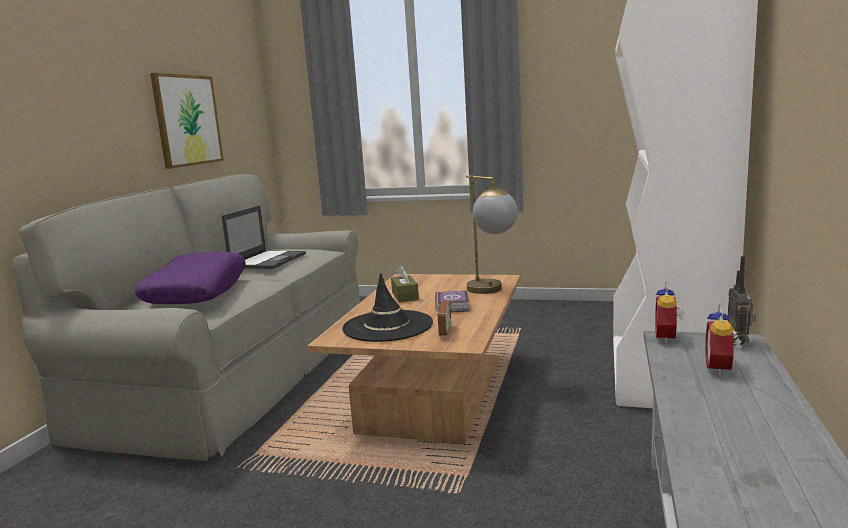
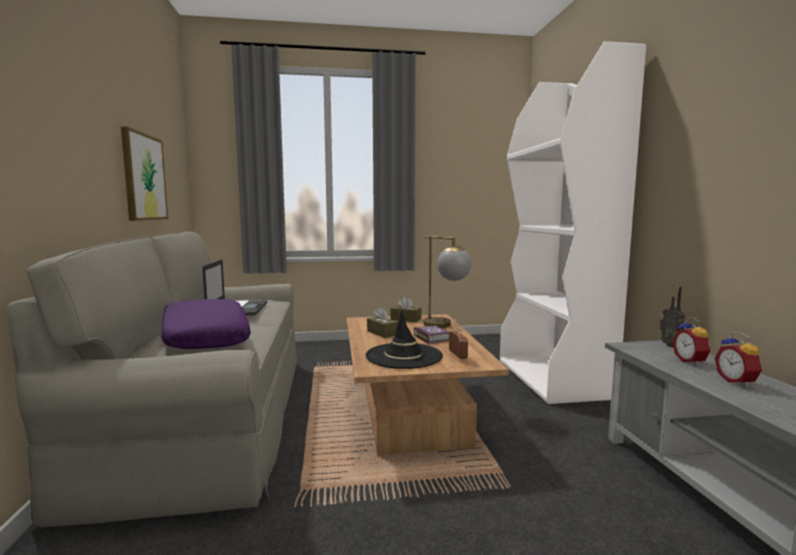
camera: 25 degrees left, 5 degrees down
alarm clock [655,282,684,343] -> alarm clock moved to [715,332,762,387]
none -> brown tissue box [391,296,421,322]

